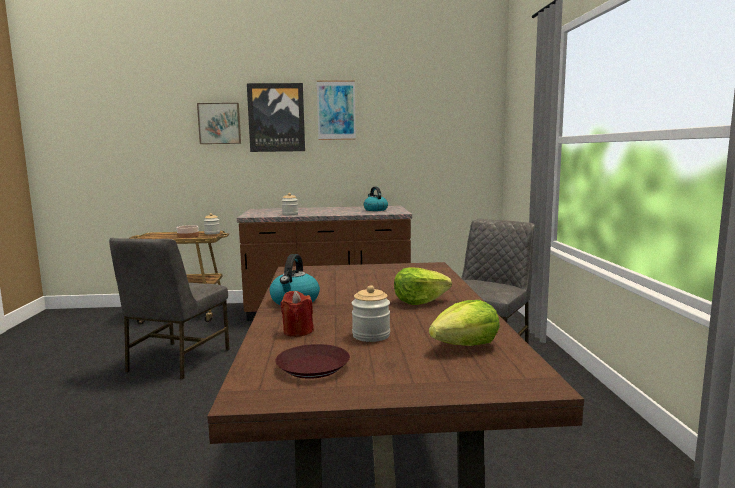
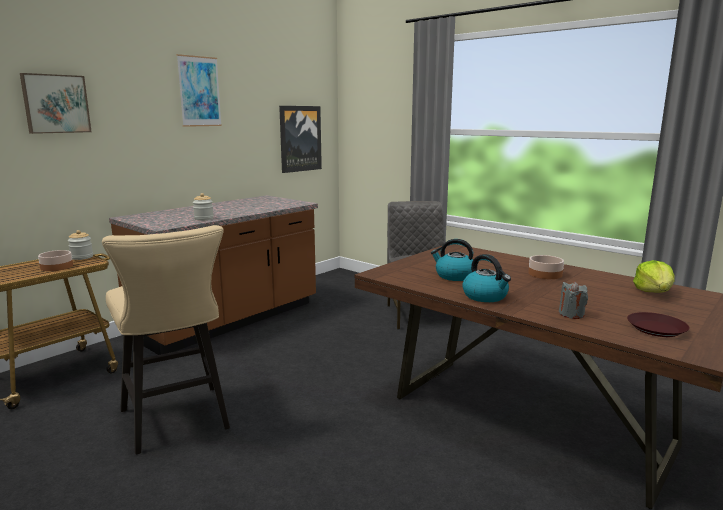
camera: 45 degrees left, 5 degrees up
grey chair [109,238,230,380] -> beige stool [102,225,230,454]
picture [247,83,305,152] -> picture moved to [279,106,322,173]
red candle [280,291,314,337] -> grey candle [559,281,588,319]
jar [352,285,390,342] -> none
kettle [364,187,388,211] -> kettle moved to [431,239,473,281]
lettuce [394,267,452,305] -> bowl [528,255,564,279]

